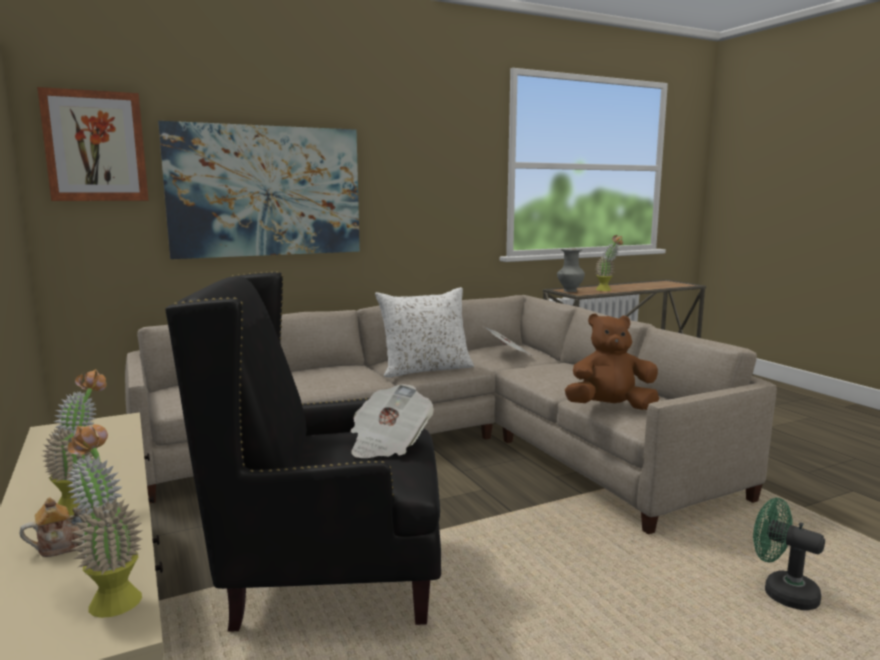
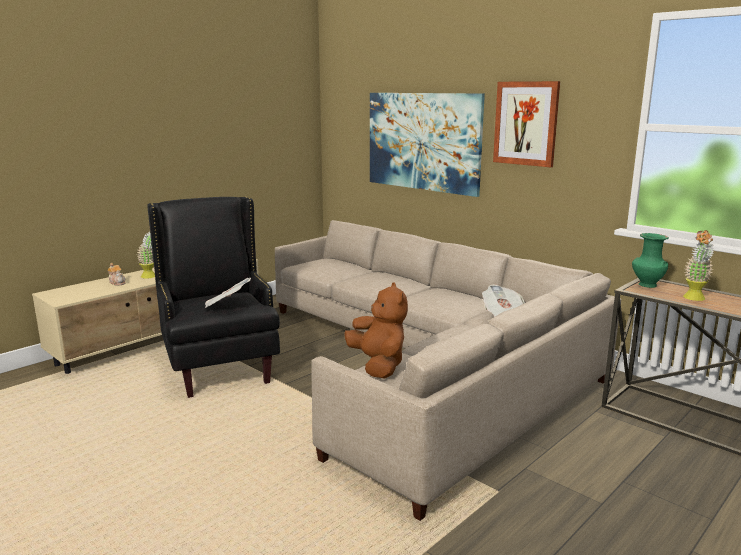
camera: 70 degrees right, 5 degrees up
picture [37,87,149,201] -> picture moved to [493,81,560,167]
potted plant [66,424,143,618] -> none
white pillow [375,287,474,377] -> none
grey vase [557,249,585,292] -> green vase [632,233,669,288]
green fan [753,498,825,610] -> none

